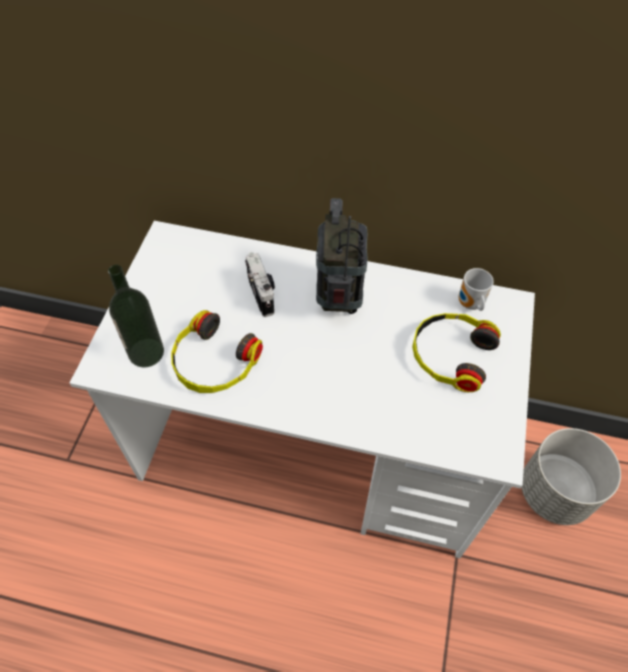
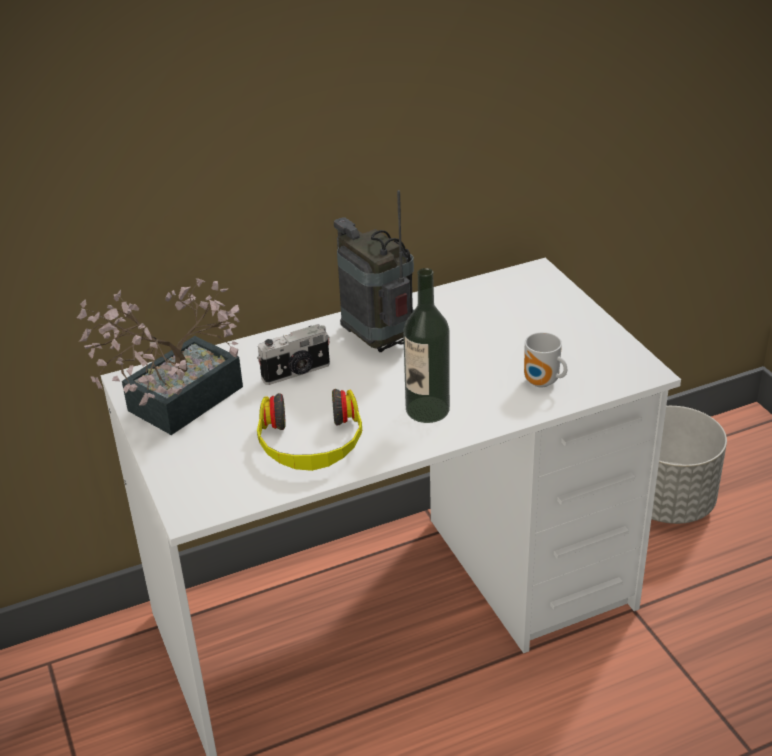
camera: 35 degrees left, 20 degrees down
bottle [108,265,164,368] -> bottle moved to [403,268,450,423]
camera [245,252,275,317] -> camera turned 120 degrees clockwise [257,324,330,385]
headphones [412,313,501,392] -> none
mug [459,268,494,311] -> mug moved to [524,332,567,387]
none -> potted plant [76,278,243,435]

